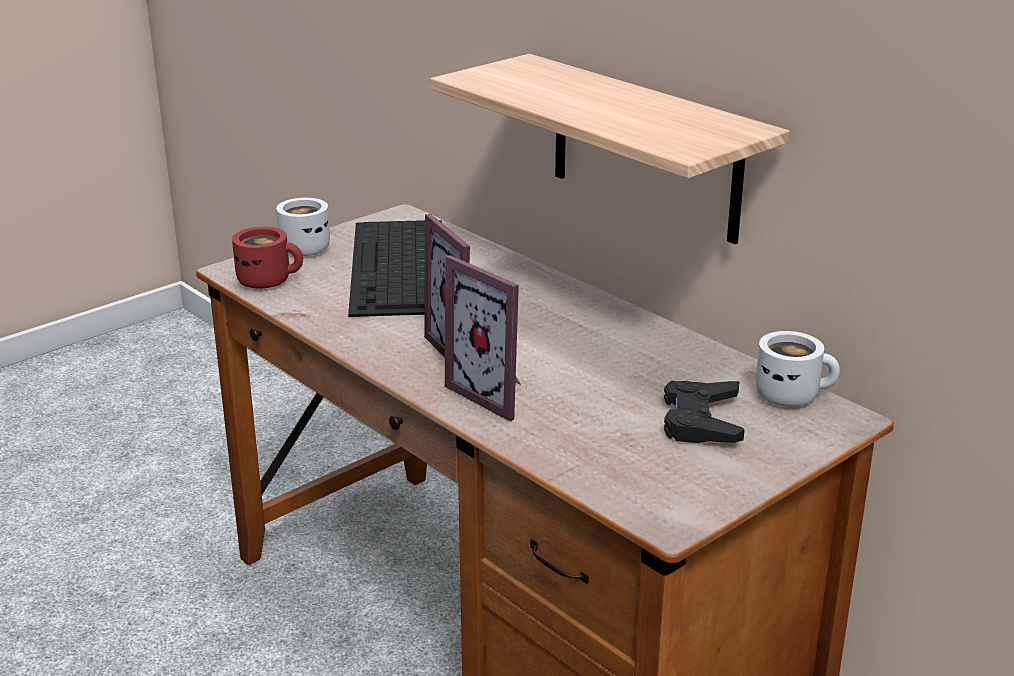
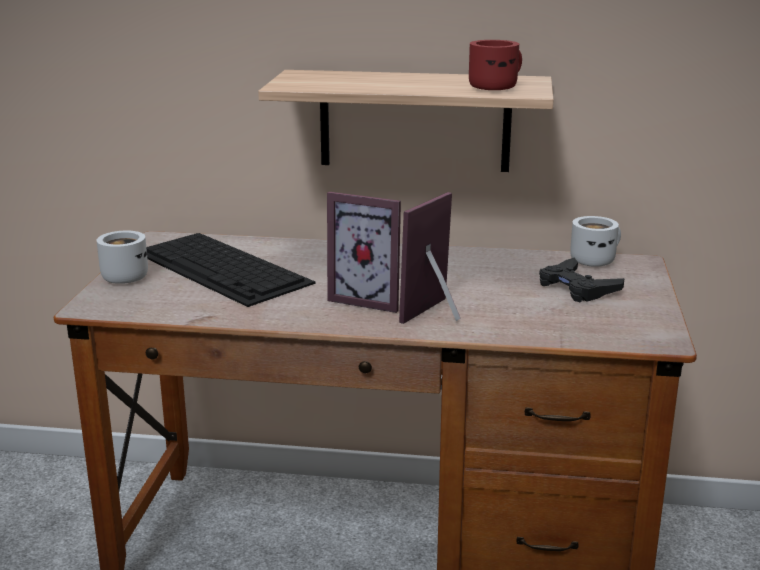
camera: 40 degrees left, 5 degrees down
red mug [232,227,303,288] -> red mug moved to [469,40,522,90]
picture frame [445,255,521,421] -> picture frame turned 120 degrees clockwise [399,192,461,324]

